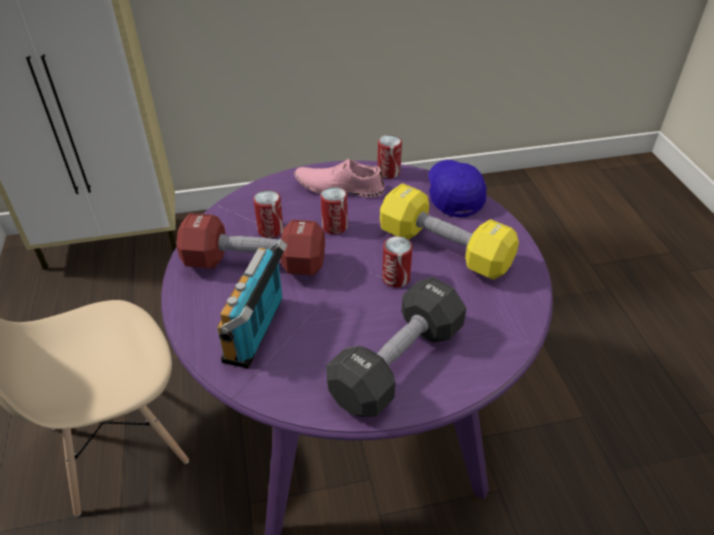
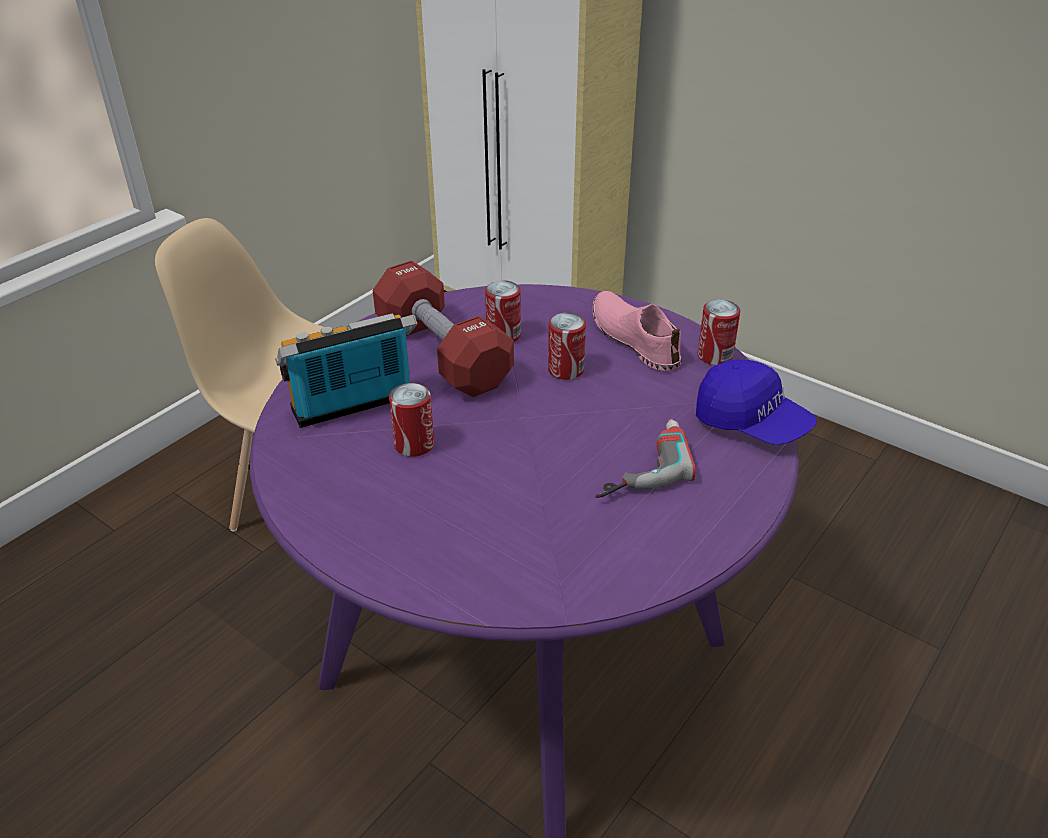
camera: 50 degrees right, 5 degrees down
black dumbbell [326,277,466,417] -> none
yellow dumbbell [380,183,519,280] -> power drill [595,419,696,498]
can [382,236,413,288] -> can moved to [389,383,434,457]
blue cap [428,160,487,217] -> blue cap turned 90 degrees clockwise [696,359,817,445]

